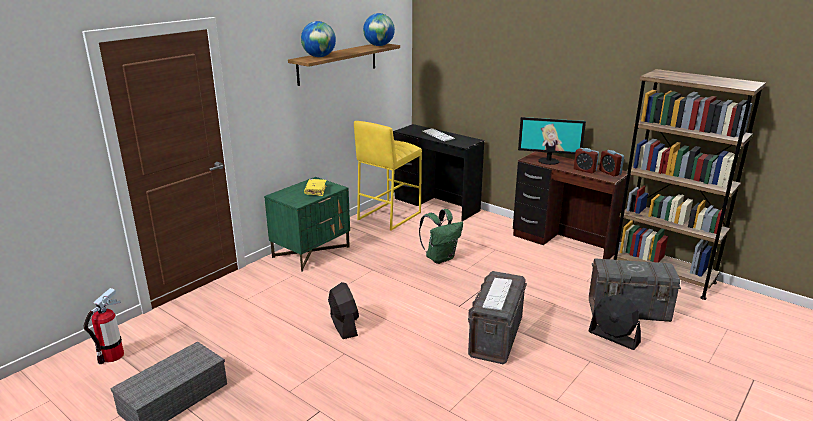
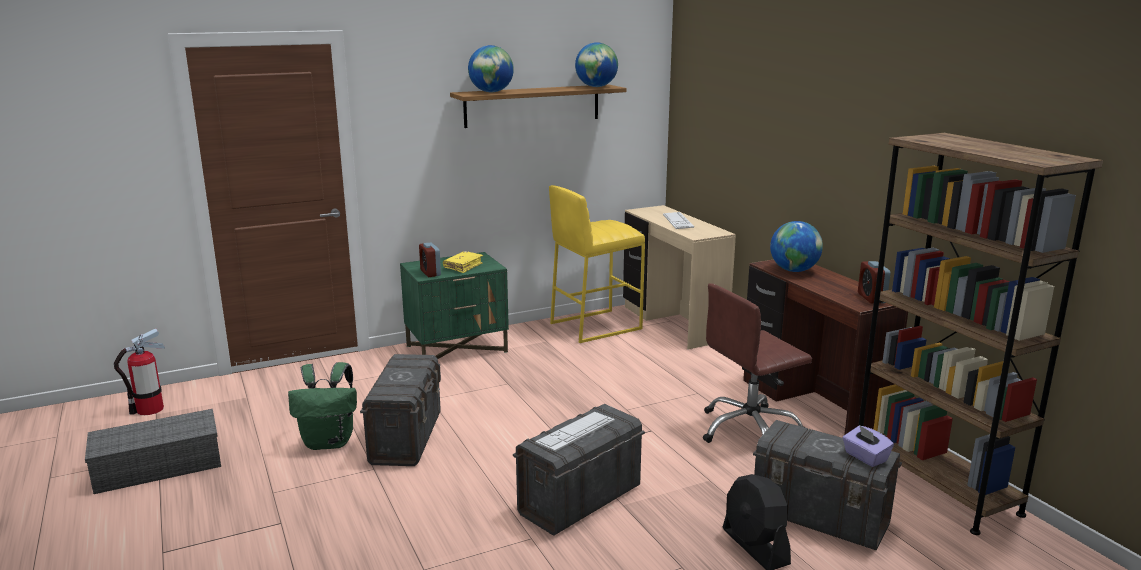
camera: 25 degrees right, 5 degrees down
black fan [328,282,359,339] -> grey storage box [360,354,441,466]
black desk [393,124,484,221] -> beige desk [623,205,736,350]
green backpack [419,209,463,264] -> green backpack moved to [288,362,357,450]
monitor [518,117,586,165] -> globe [770,221,823,272]
alarm clock [574,148,599,173] -> alarm clock moved to [419,243,441,277]
none -> brown office chair [703,283,812,443]
none -> purple tissue box [843,425,894,467]

